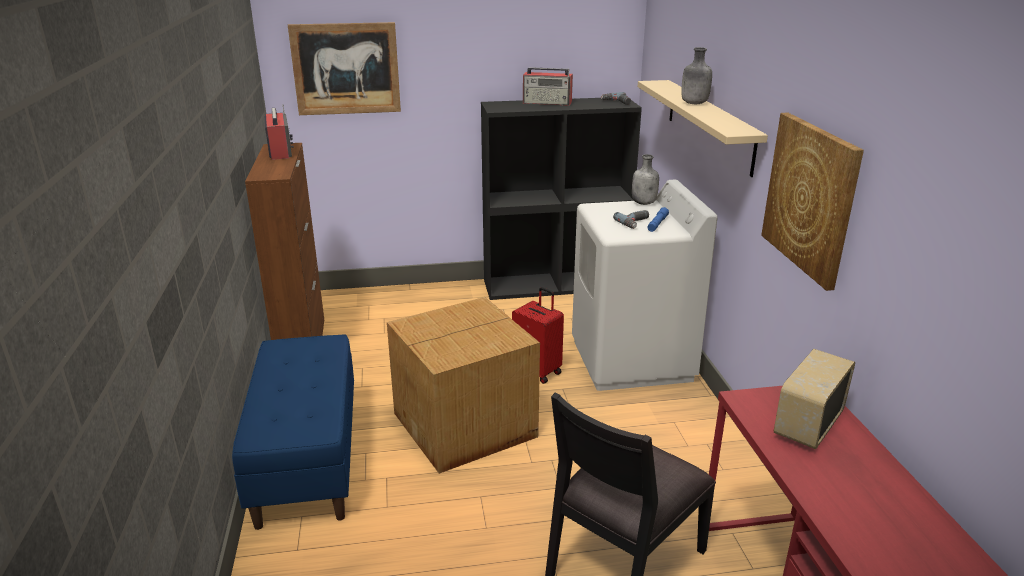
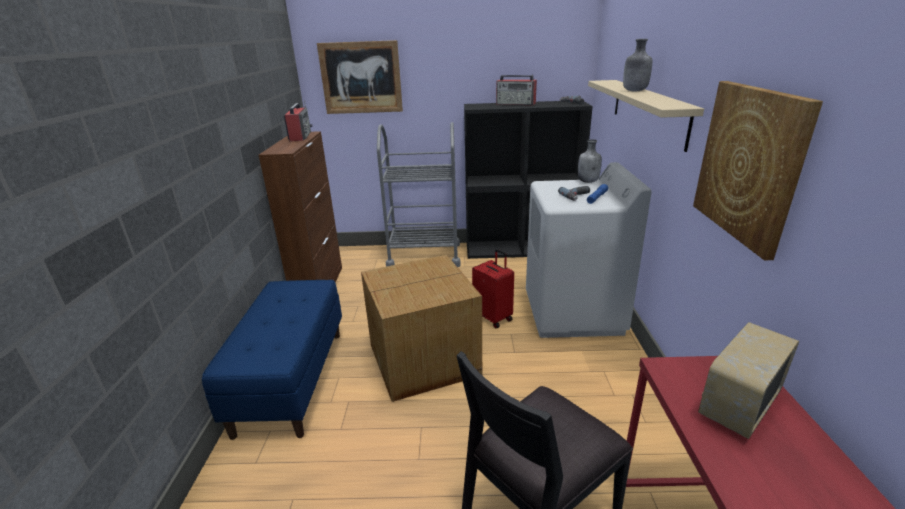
camera: 10 degrees right, 0 degrees up
none -> grey cart [377,122,461,267]

